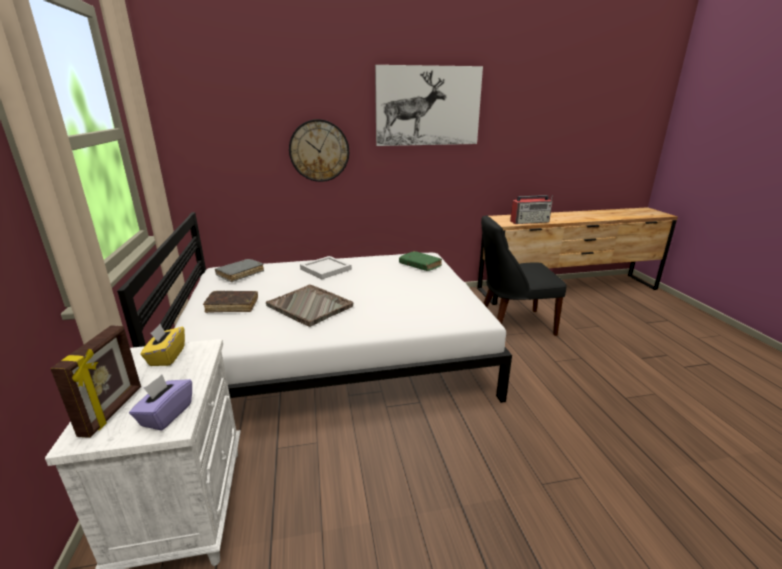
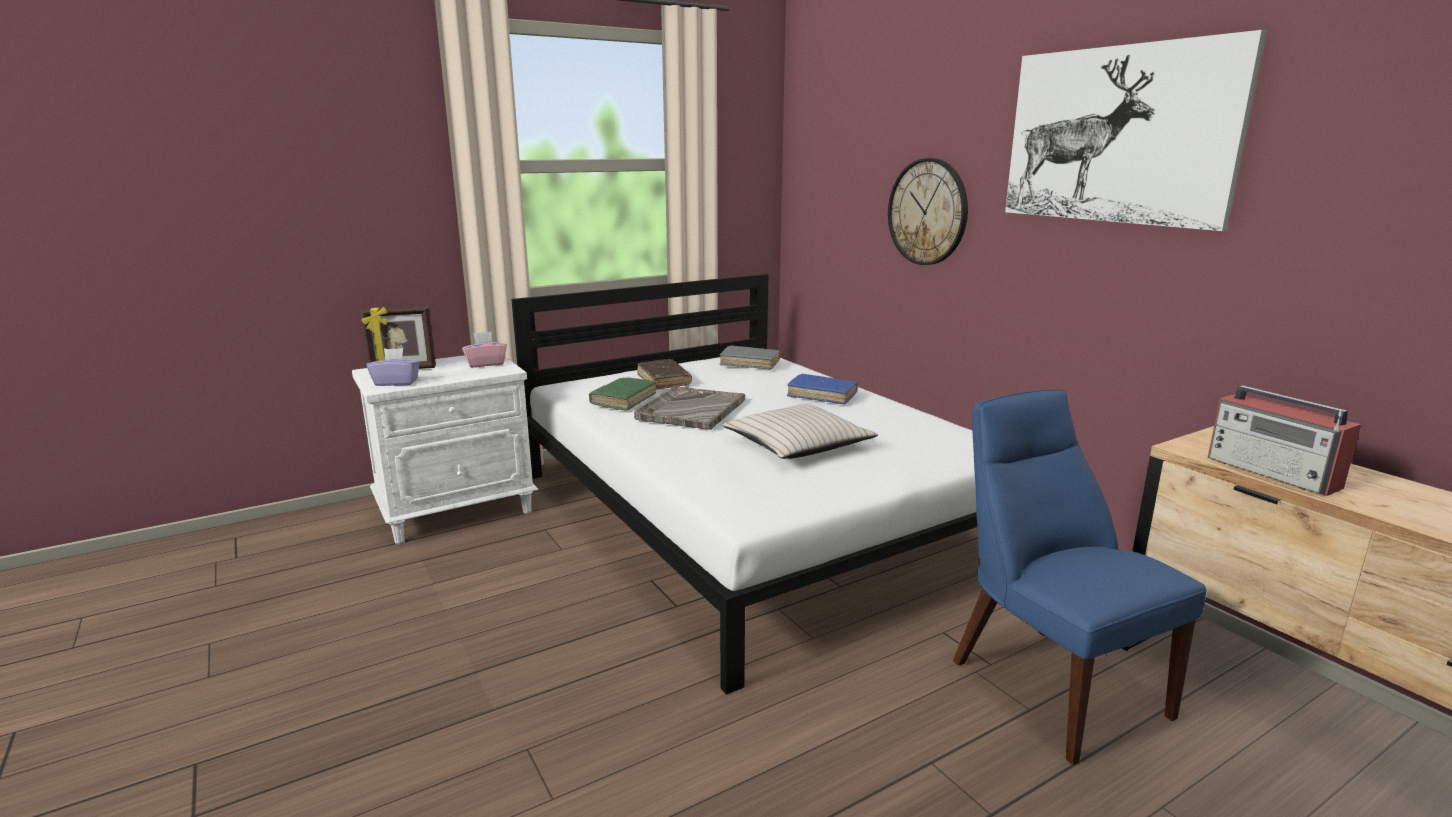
camera: 70 degrees right, 5 degrees down
yellow tissue box [141,324,185,366] -> pink tissue box [462,331,507,368]
white tray [300,256,352,279] -> blue book [787,374,858,405]
green book [399,251,442,271] -> green book moved to [589,378,656,411]
black chair [481,215,567,336] -> blue chair [953,389,1207,765]
none -> beige pillow [722,404,878,459]

